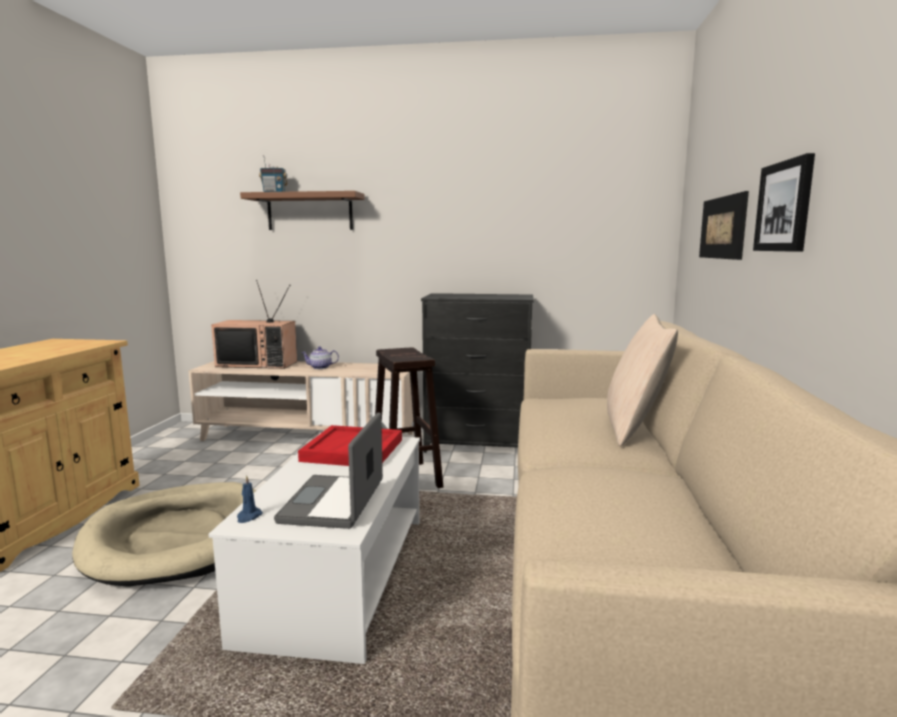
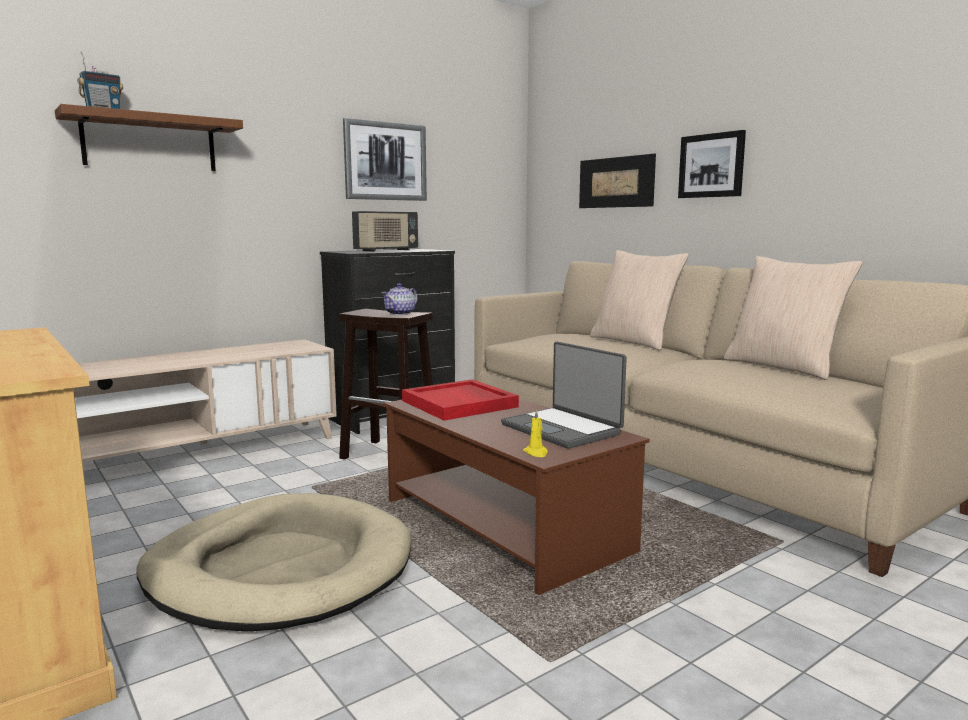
camera: 45 degrees left, 0 degrees up
white coffee table [208,433,420,664] -> brown coffee table [384,399,650,595]
television [211,280,297,369] -> none
blue candle [237,475,263,523] -> yellow candle [523,409,548,457]
teapot [301,346,339,369] -> teapot moved to [382,283,418,315]
none -> picture [343,118,427,201]
none -> radio [352,211,418,252]
none -> beige pillow [724,256,863,380]

